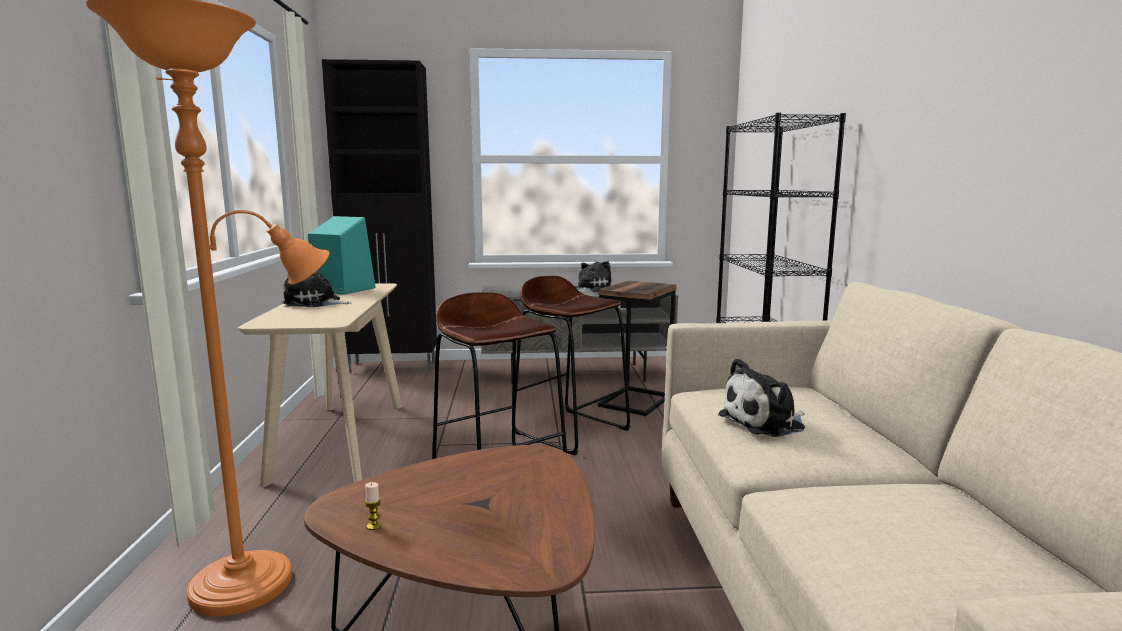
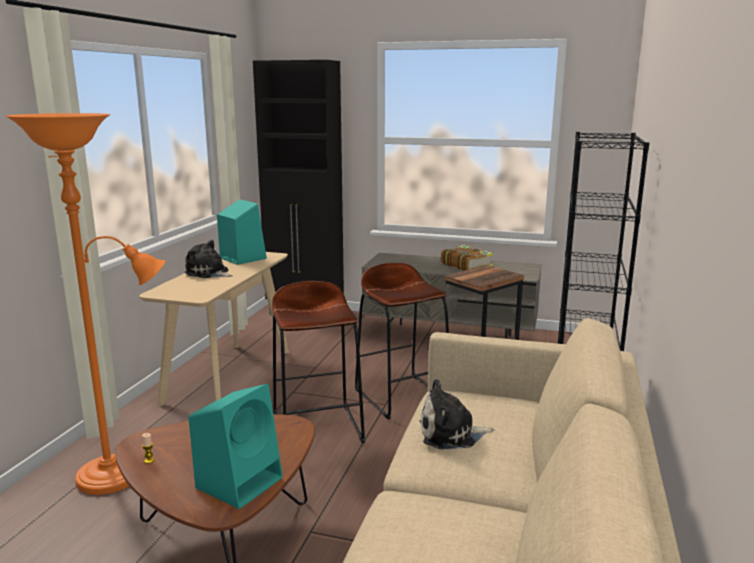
camera: 20 degrees right, 5 degrees up
plush toy [574,261,612,292] -> book [441,245,494,271]
none -> turquoise speaker [189,384,283,509]

